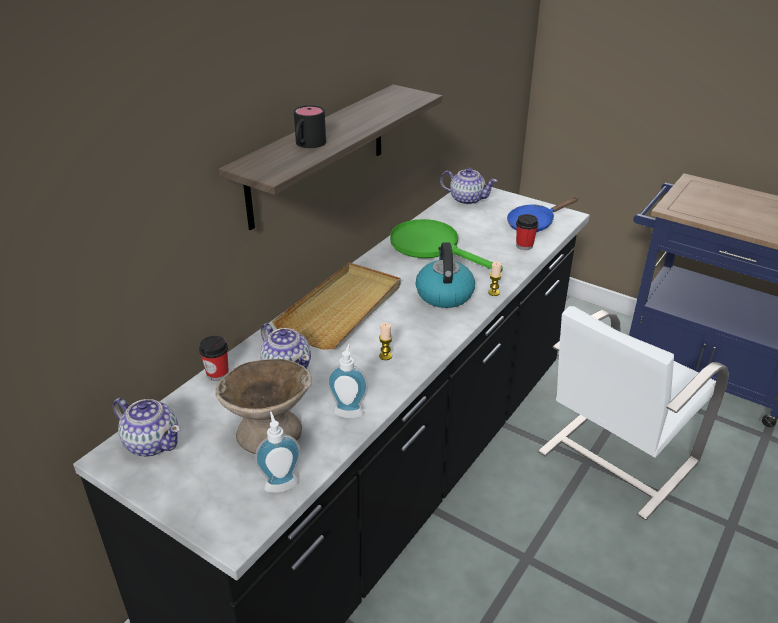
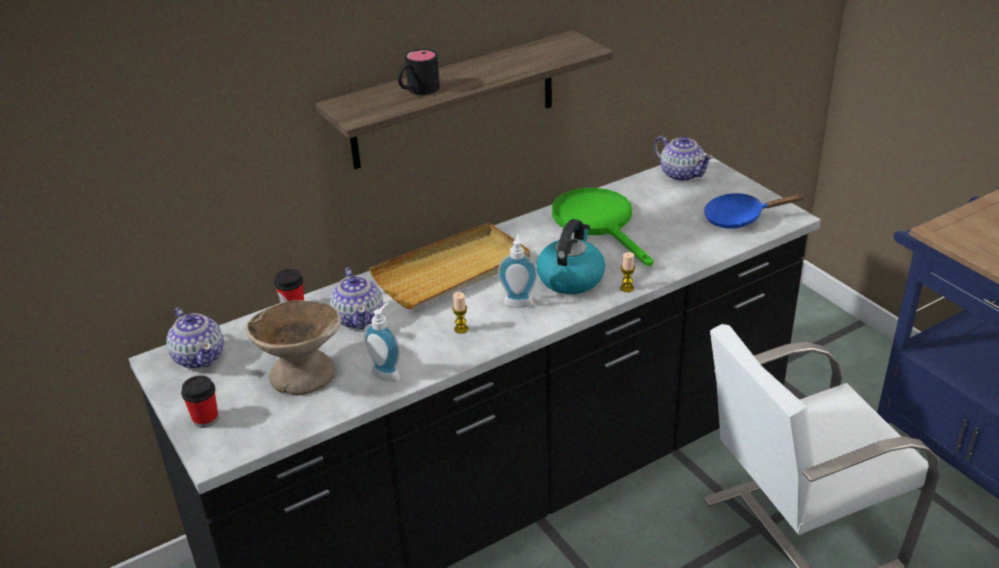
camera: 25 degrees right, 0 degrees up
soap dispenser [255,412,301,493] -> soap dispenser moved to [498,234,538,308]
cup [516,214,538,250] -> cup moved to [181,375,219,428]

